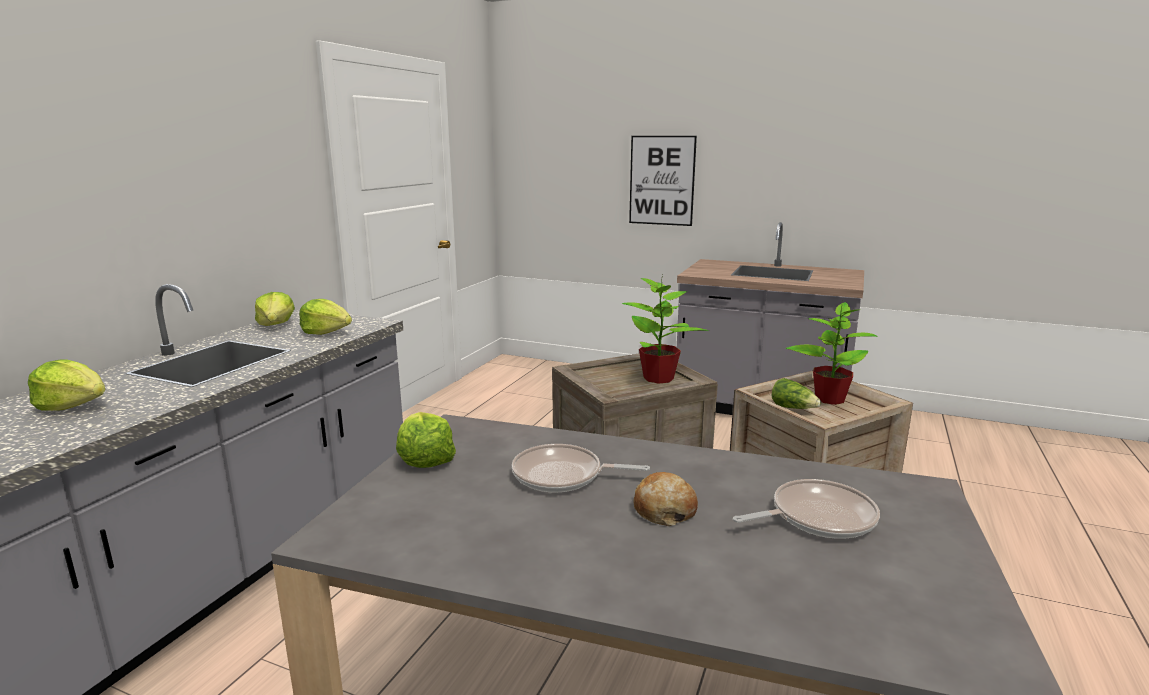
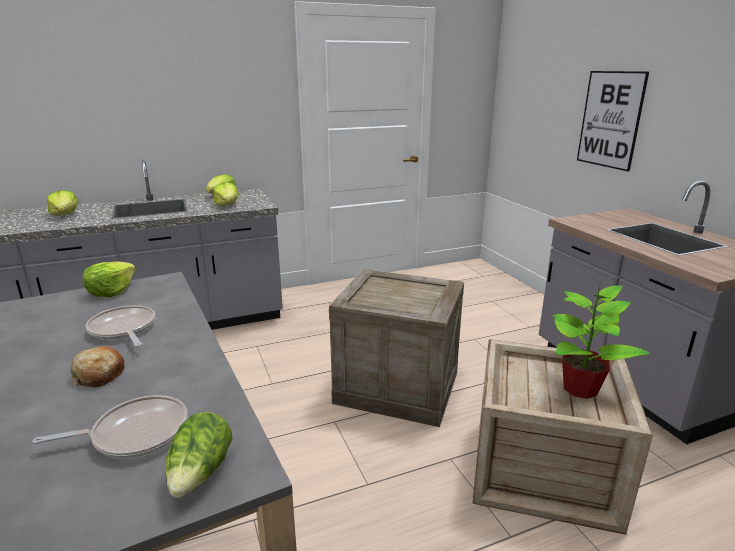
camera: 45 degrees right, 5 degrees up
potted plant [622,275,709,384] -> none
frying pan [733,479,880,539] -> frying pan turned 45 degrees counterclockwise [32,395,188,459]
lettuce [772,378,821,409] -> lettuce moved to [165,412,232,498]

